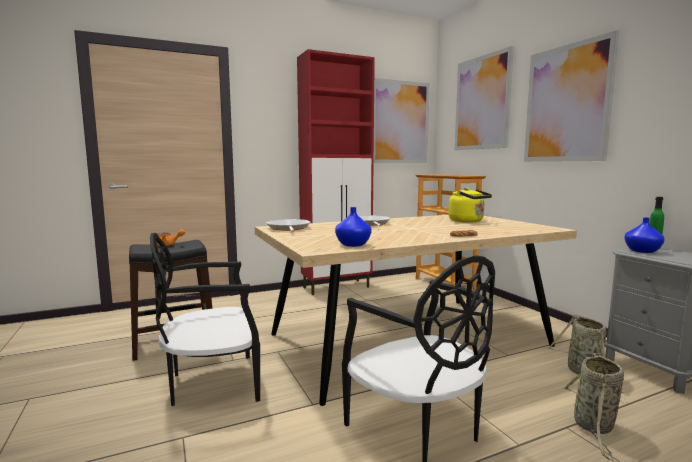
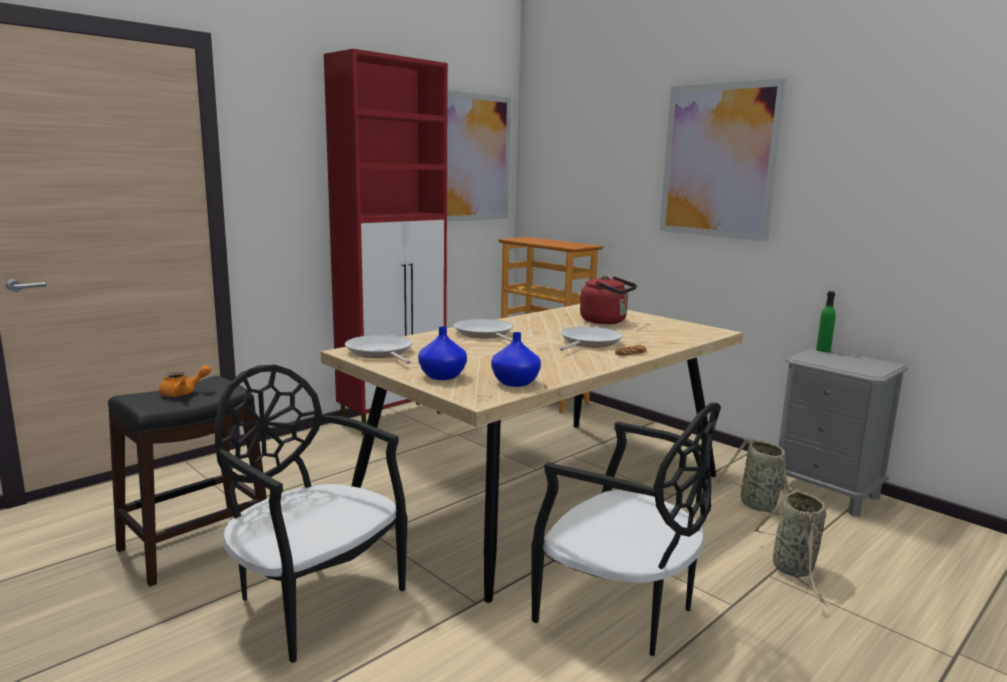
camera: 20 degrees left, 5 degrees up
black chair [150,233,260,406] -> black chair turned 75 degrees clockwise [215,364,408,663]
yellow kettle [448,188,492,223] -> red kettle [580,276,637,324]
picture [455,46,514,150] -> none
blue vase [624,217,665,253] -> blue vase moved to [418,327,467,380]
none -> frying pan [560,327,623,351]

